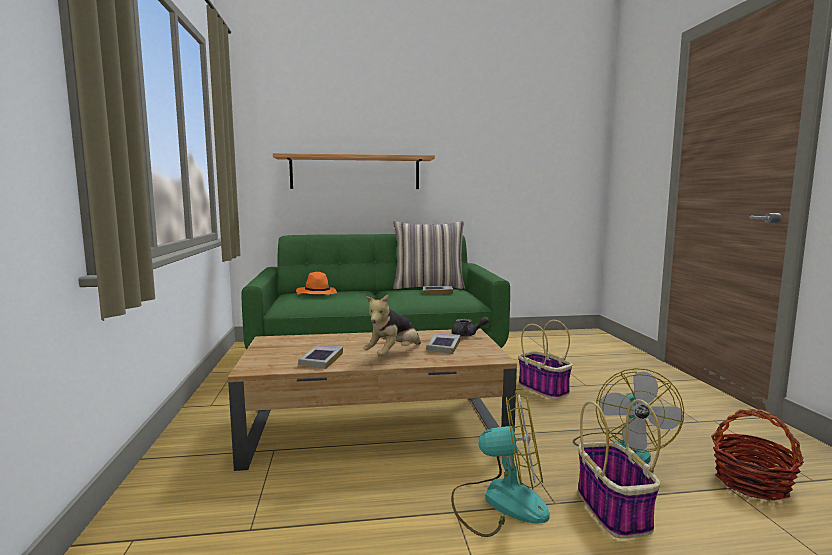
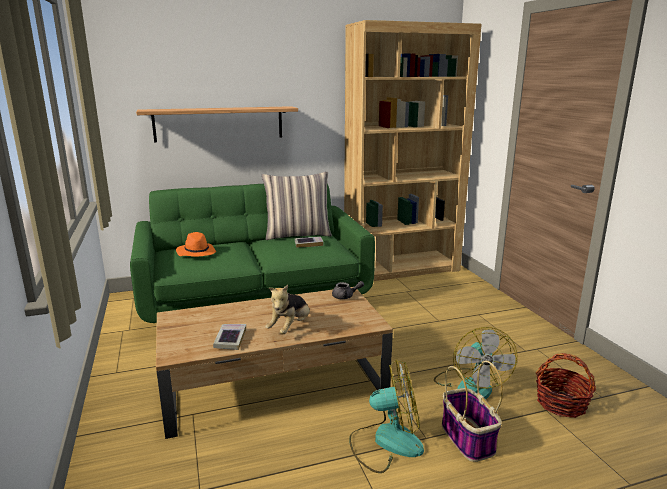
camera: 10 degrees left, 10 degrees up
book [426,334,460,354] -> none
basket [518,320,573,399] -> none
none -> brown bookcase [344,20,482,281]

